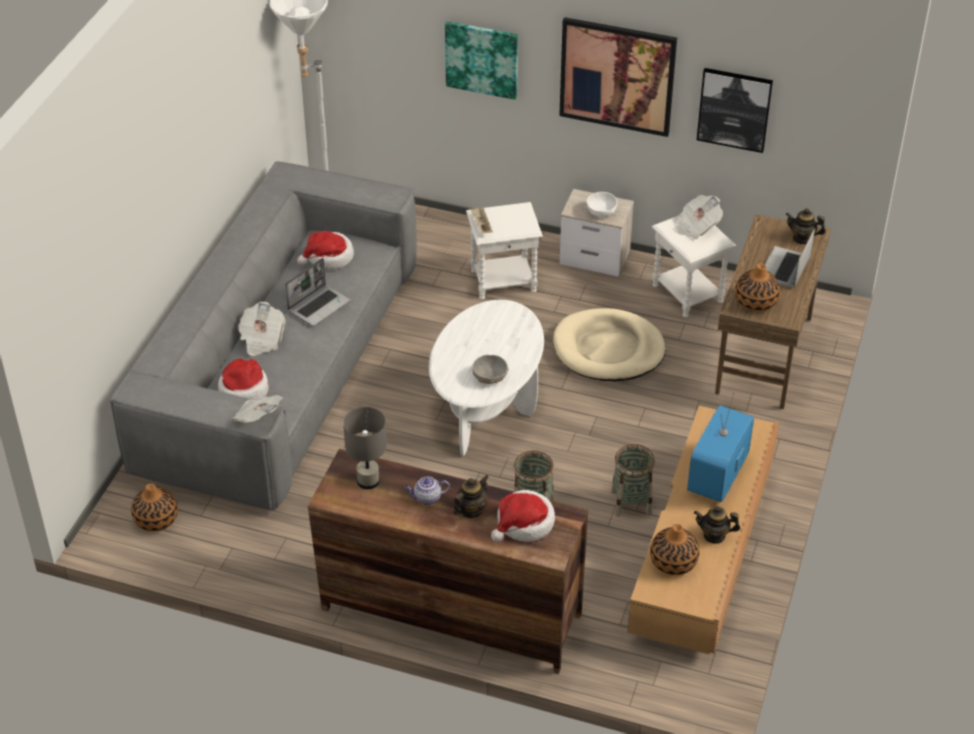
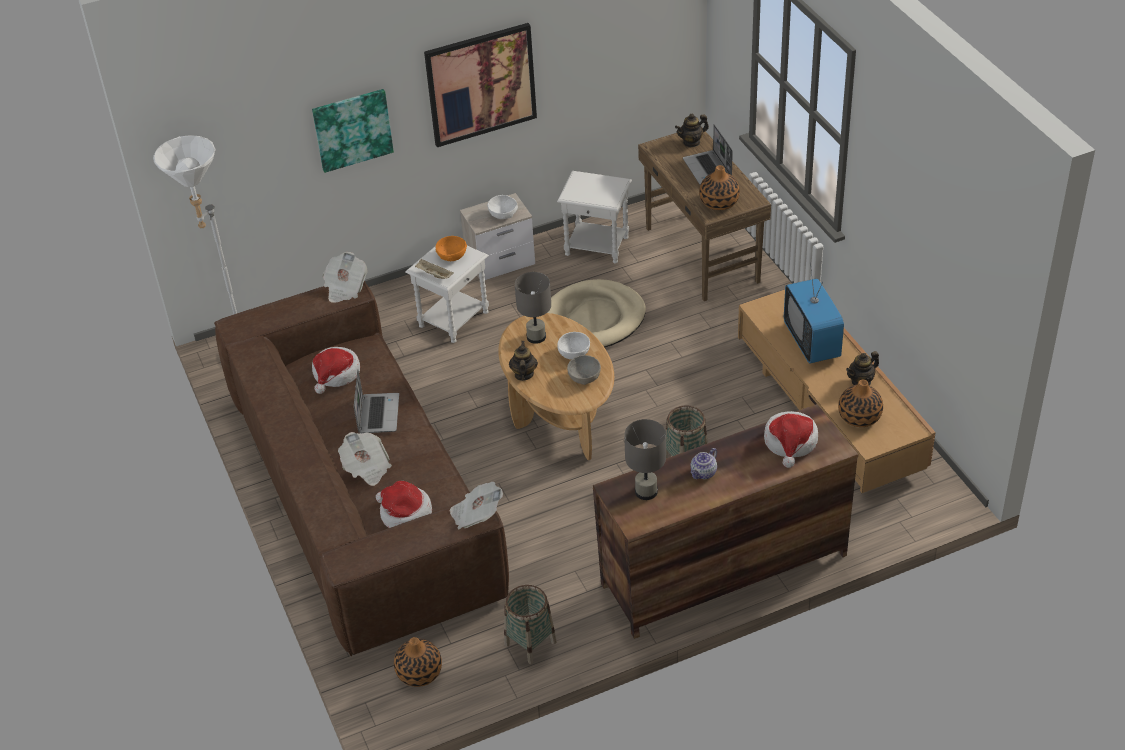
camera: 40 degrees left, 0 degrees up
grey sofa [109,161,417,511] -> brown sofa [214,281,509,656]
white coffee table [429,300,544,456] -> brown coffee table [498,313,614,460]
teapot [453,475,489,518] -> teapot moved to [509,341,538,381]
basket [611,444,655,517] -> basket moved to [504,585,557,664]
newspaper [674,195,723,239] -> newspaper moved to [323,252,368,303]
picture [697,68,773,153] -> none
none -> orange bowl [436,236,467,261]
none -> grey table lamp [515,272,551,344]
none -> white bowl [557,332,590,360]

